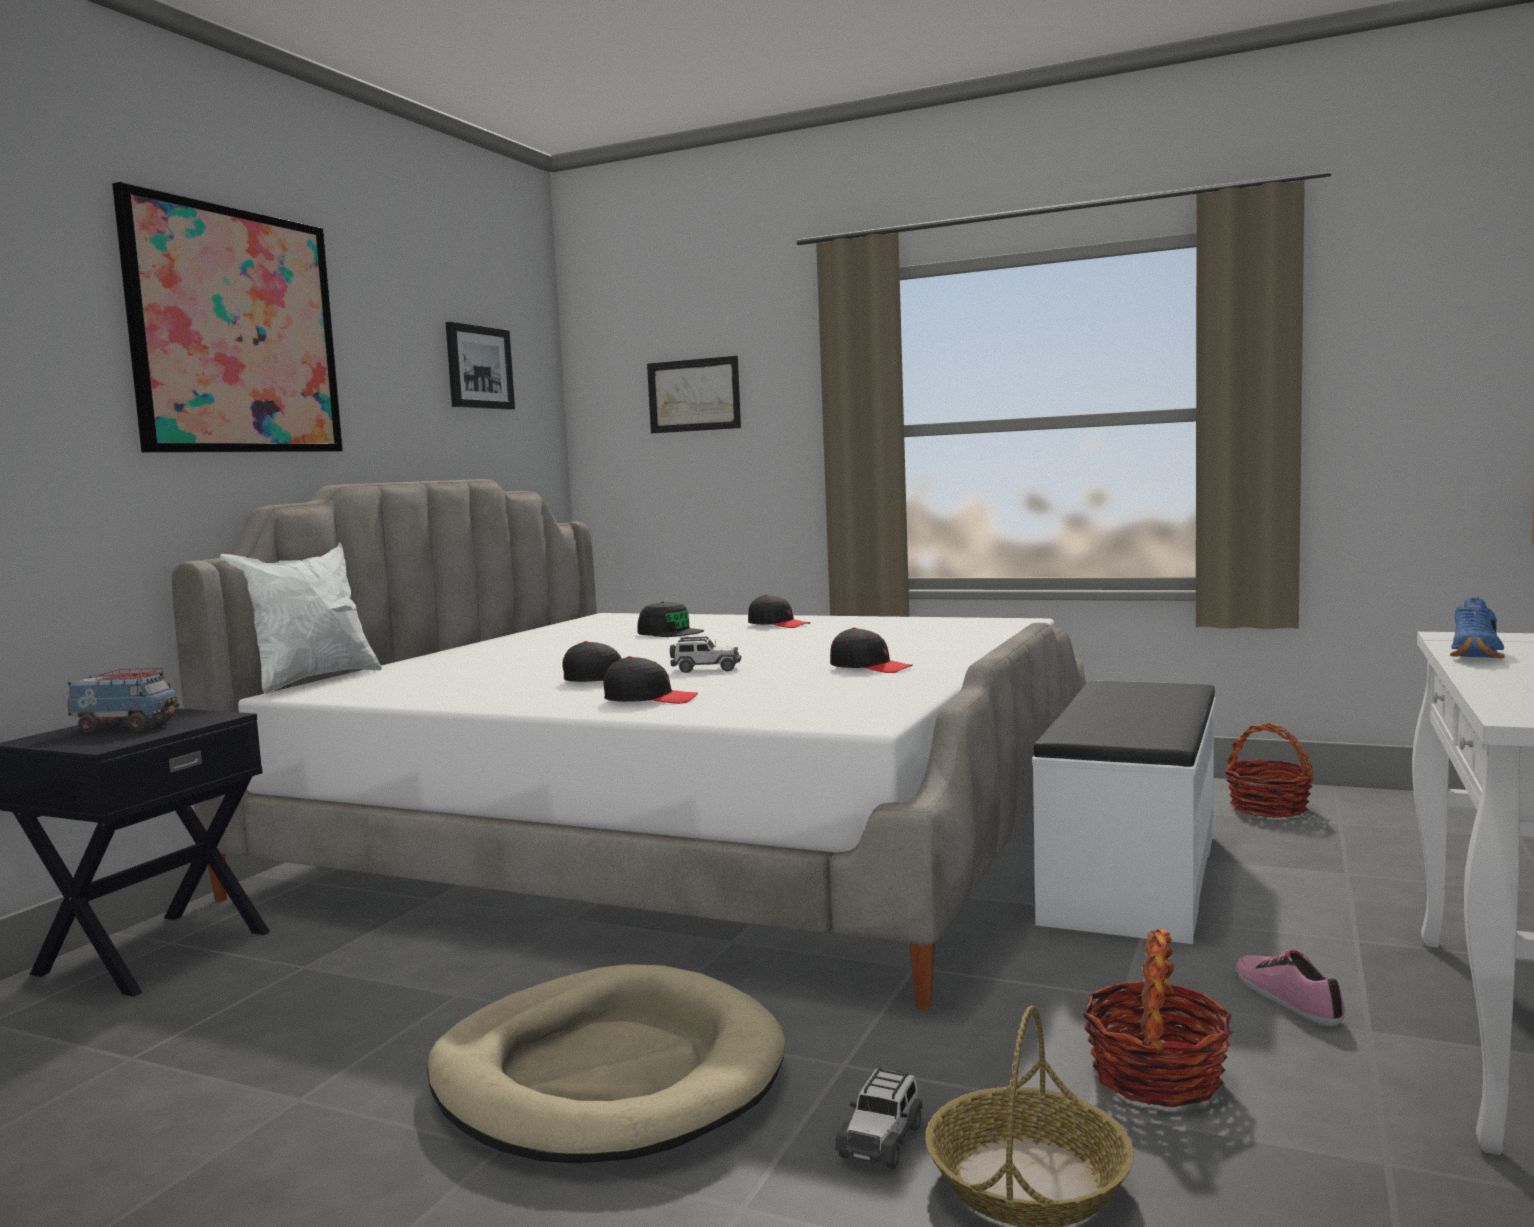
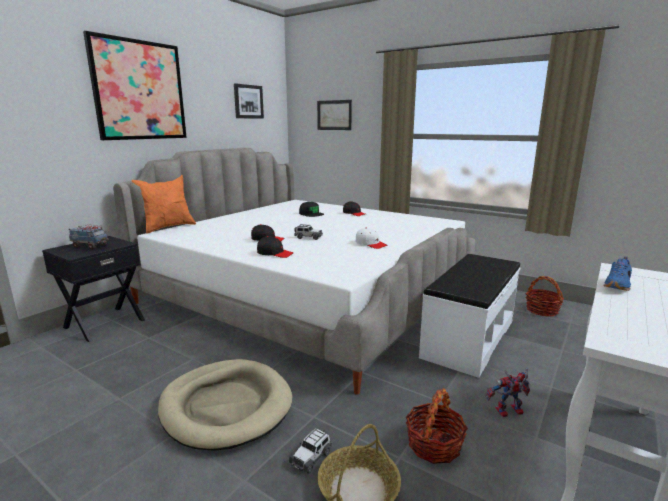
camera: 10 degrees right, 10 degrees up
white pillow [220,542,382,694] -> orange pillow [131,175,196,234]
black cap [830,627,913,673] -> white cap [355,227,388,249]
shoe [1236,950,1345,1026] -> toy robot [485,368,530,417]

